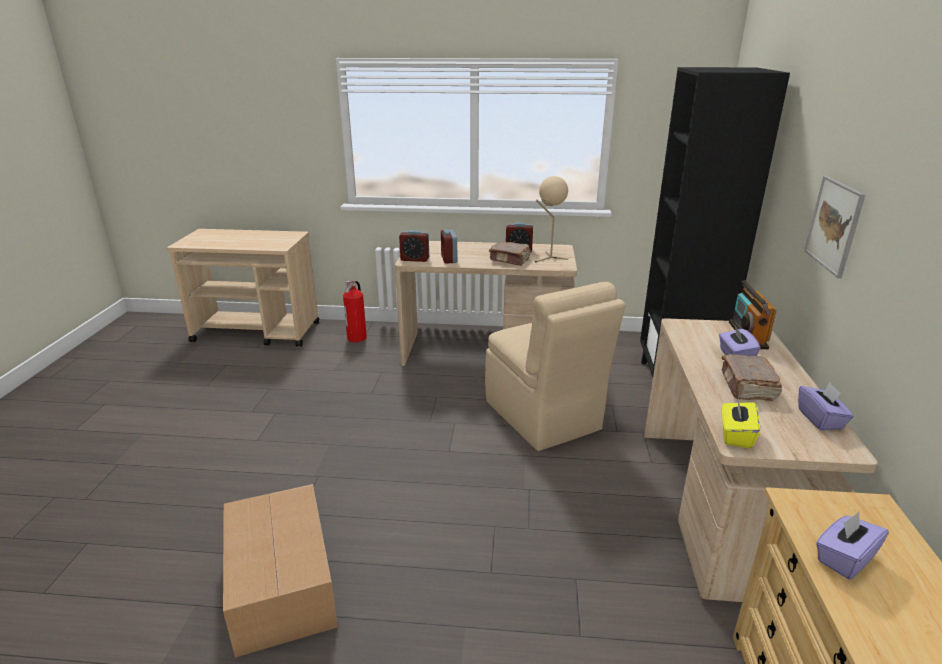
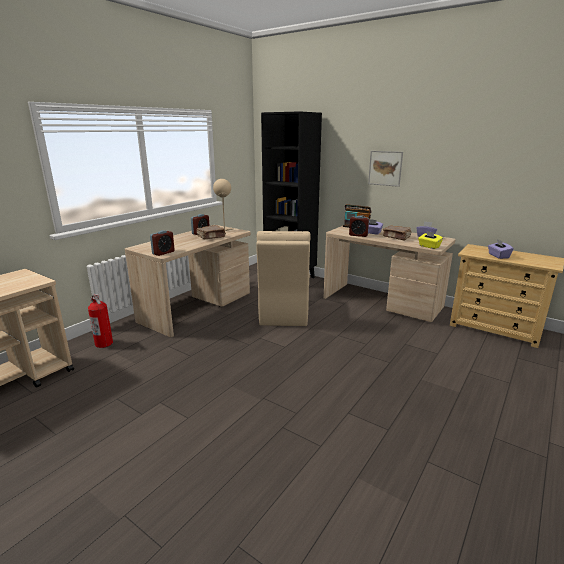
camera: 60 degrees left, 5 degrees down
cardboard box [223,484,338,657] -> none
alarm clock [441,229,457,264] -> alarm clock moved to [349,216,369,237]
beige chair [485,282,625,451] -> beige chair turned 90 degrees clockwise [256,231,311,326]

